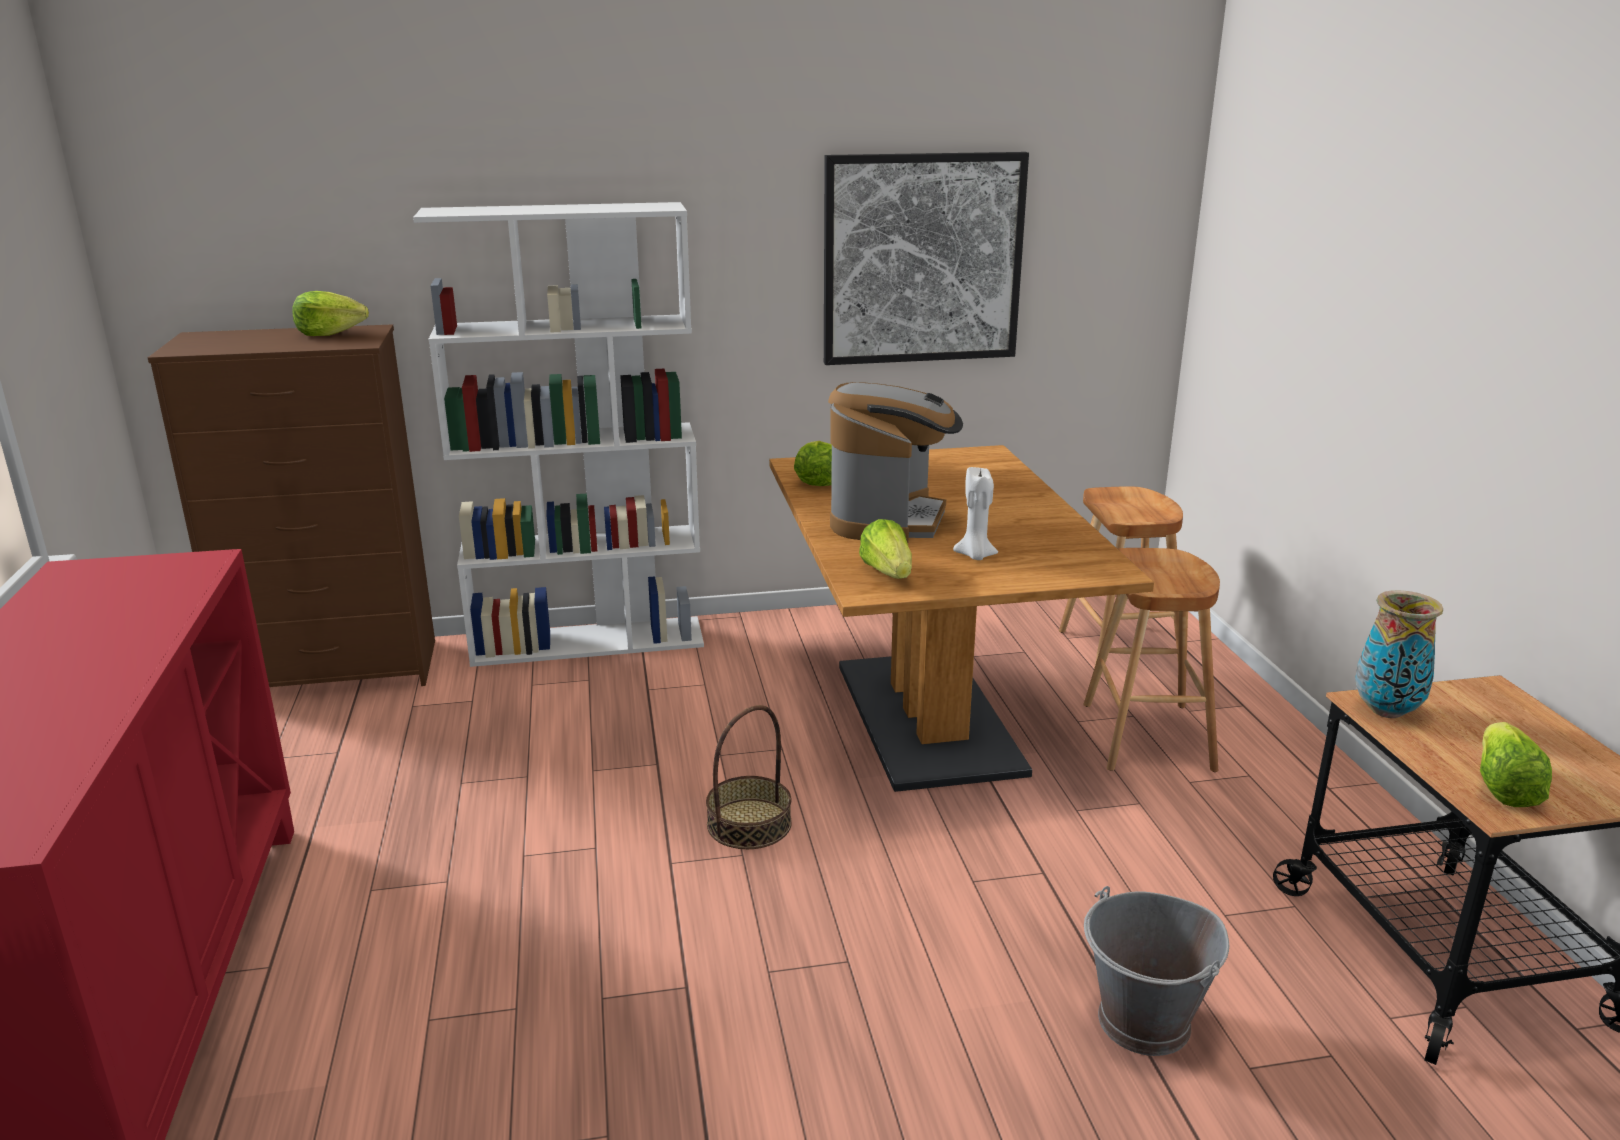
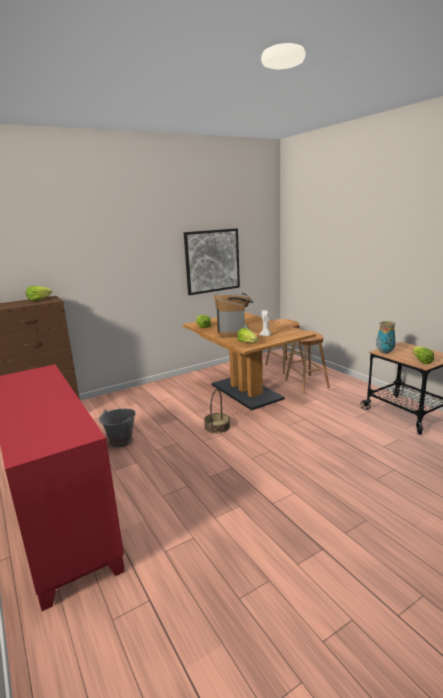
camera: 20 degrees left, 5 degrees down
white bookcase [413,202,704,667] -> none
grey bucket [1084,886,1229,1056] -> grey bucket moved to [99,409,136,448]

